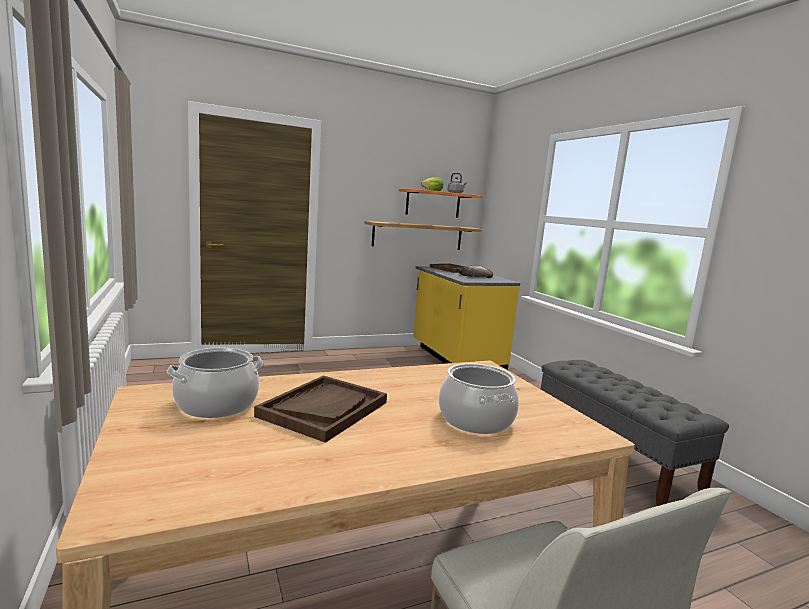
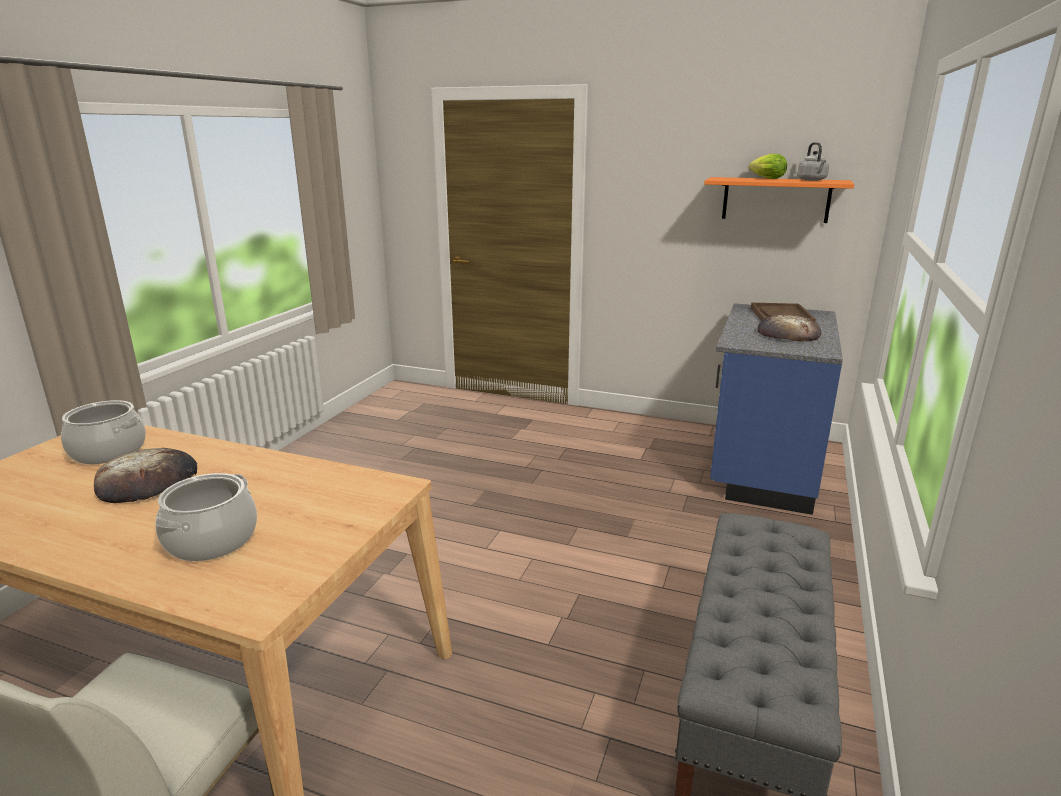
camera: 45 degrees right, 10 degrees up
brown tray [254,375,387,443] -> bread [94,448,197,503]
shelf [364,221,482,250] -> none
yellow counter [413,266,520,370] -> blue counter [710,303,843,515]

